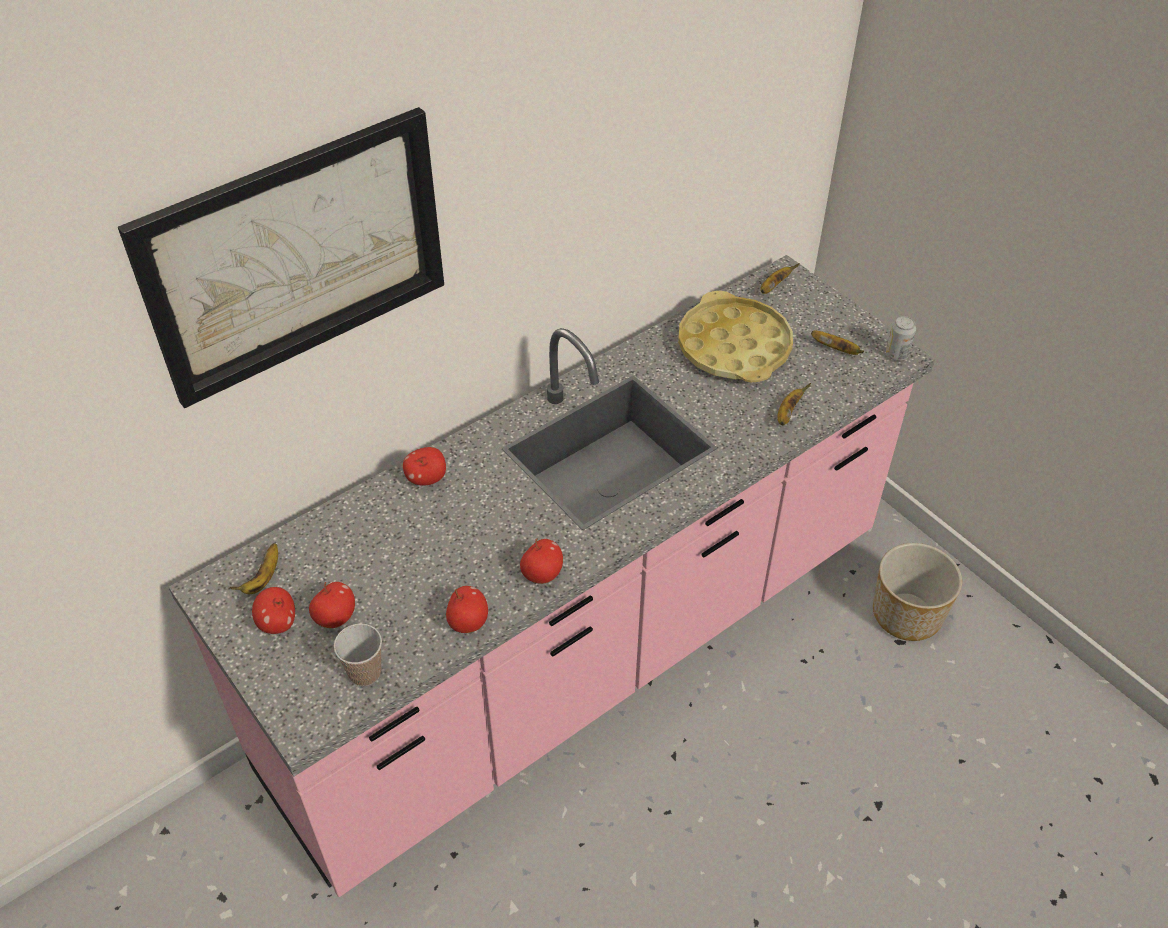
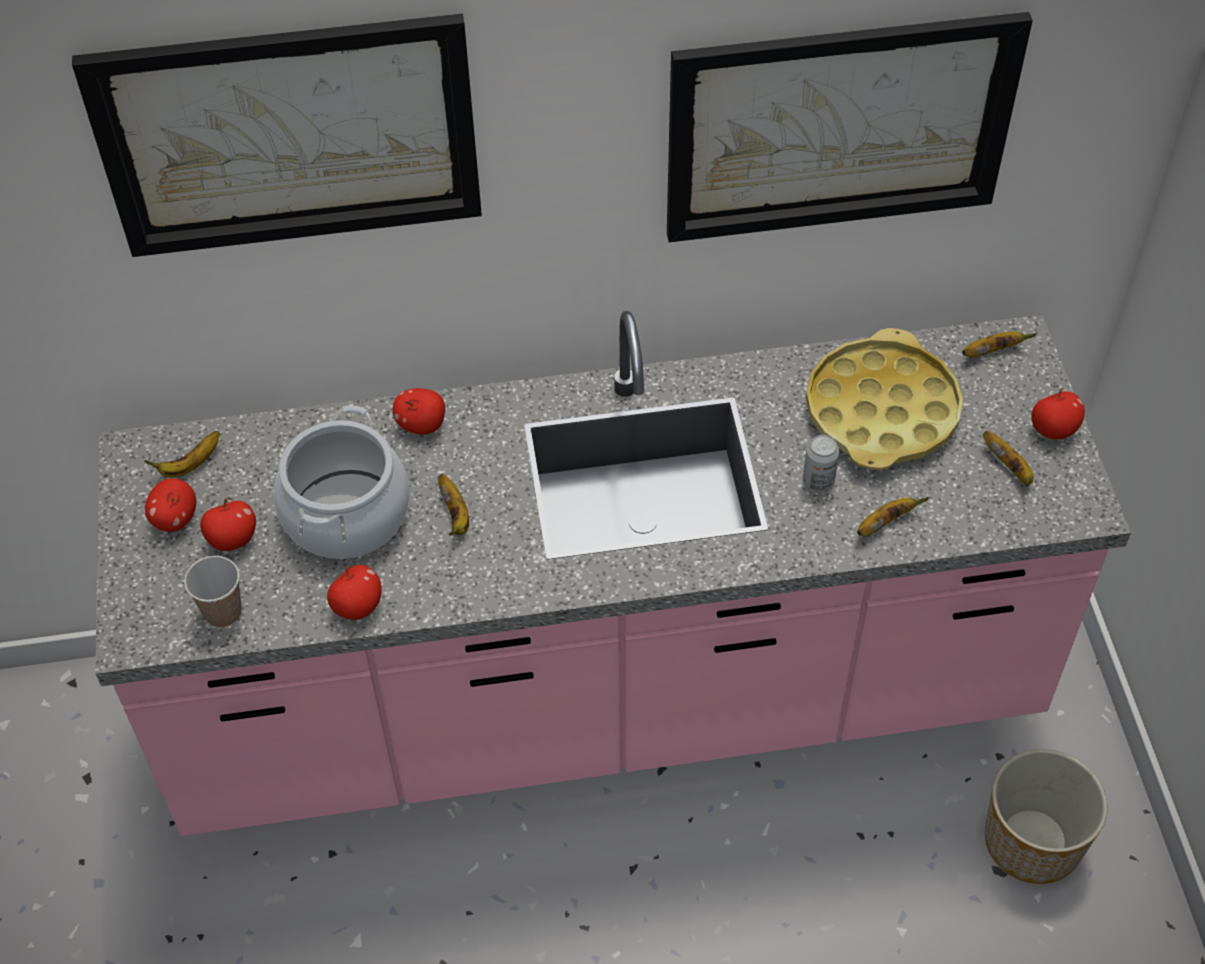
camera: 30 degrees right, 5 degrees up
apple [520,539,563,584] -> apple moved to [1031,388,1085,440]
can [886,316,916,361] -> can moved to [803,435,839,492]
none -> cooking pot [274,405,410,559]
none -> banana [438,474,469,536]
none -> picture [667,12,1033,242]

